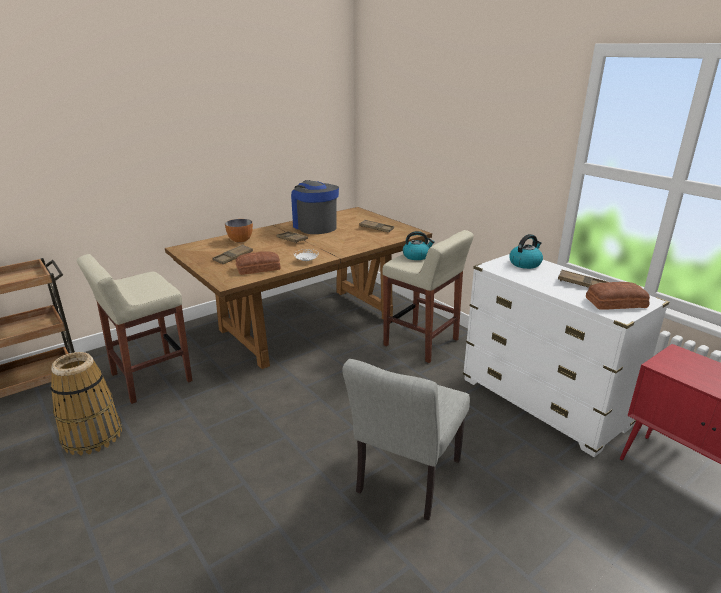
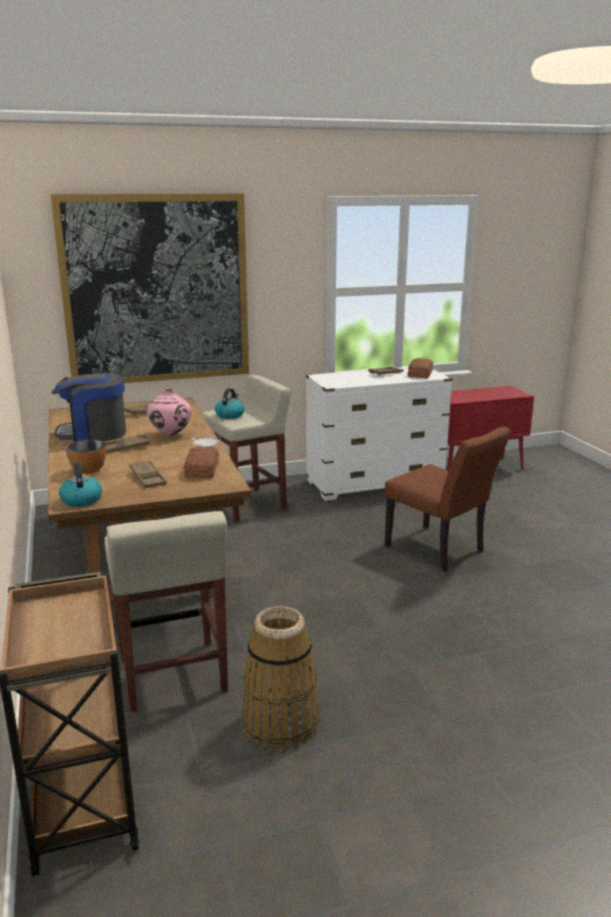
camera: 70 degrees left, 5 degrees down
grey chair [342,359,470,520] -> brown chair [384,426,511,572]
kettle [509,234,543,269] -> kettle moved to [59,462,102,507]
none -> picture [51,194,249,383]
none -> pink vase [147,389,191,436]

